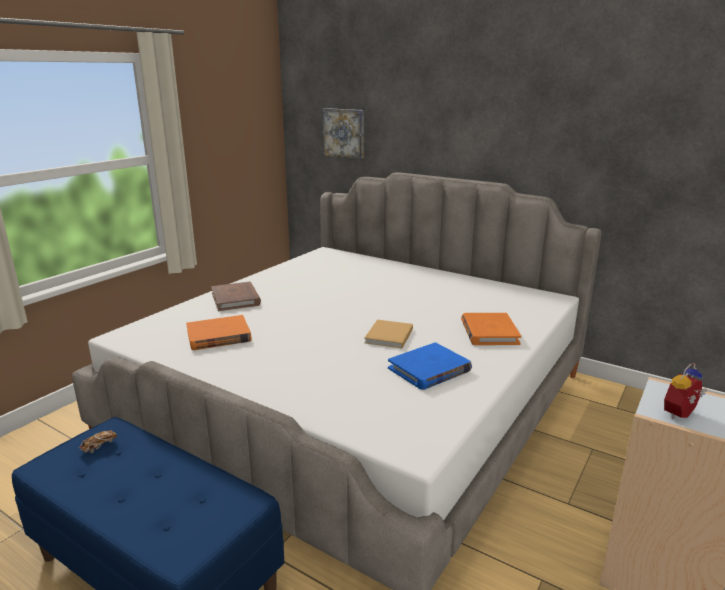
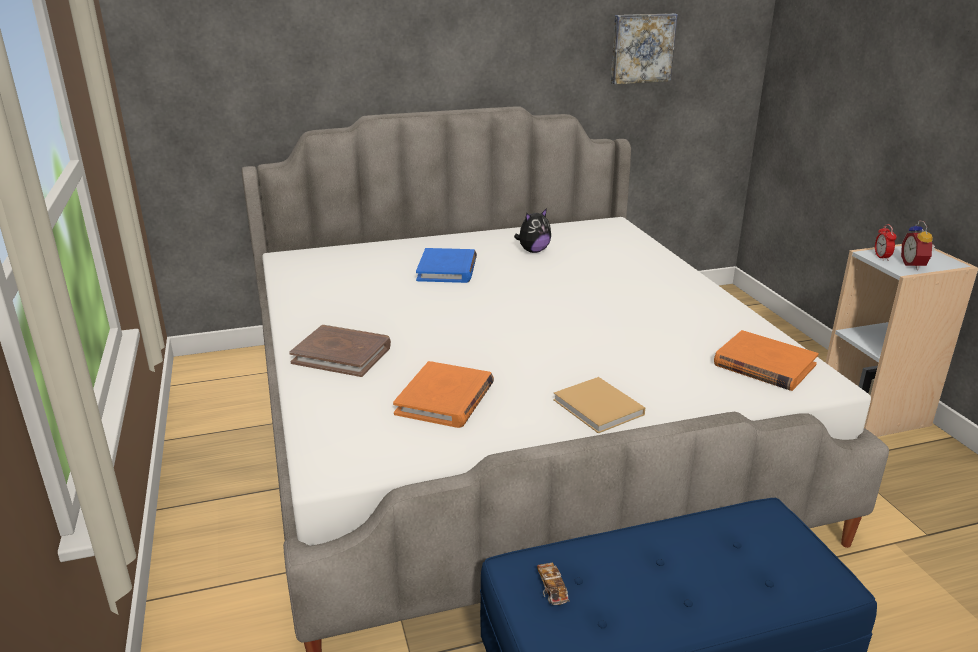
camera: 50 degrees left, 5 degrees up
picture [323,108,364,159] -> picture moved to [611,13,677,84]
beige book [364,320,413,348] -> beige book moved to [553,377,645,434]
blue book [388,342,472,390] -> blue book moved to [416,248,477,283]
orange book [461,313,521,345] -> orange book moved to [714,330,819,391]
none -> plush toy [514,208,551,253]
none -> alarm clock [875,224,897,261]

